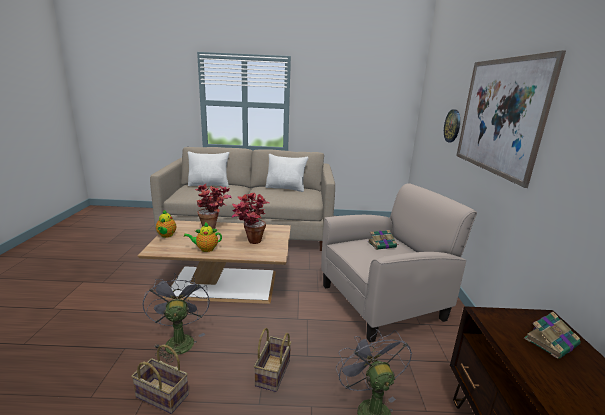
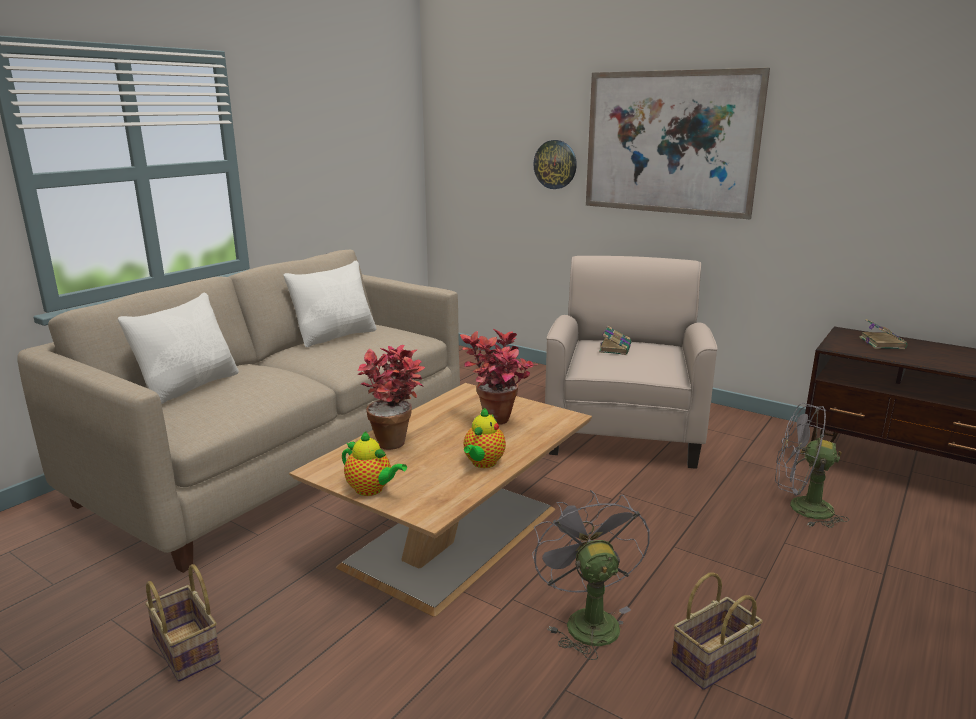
camera: 55 degrees left, 0 degrees up
grey fan [143,273,210,362] -> grey fan turned 60 degrees clockwise [532,490,650,660]
basket [254,328,291,392] -> basket moved to [145,564,221,682]

